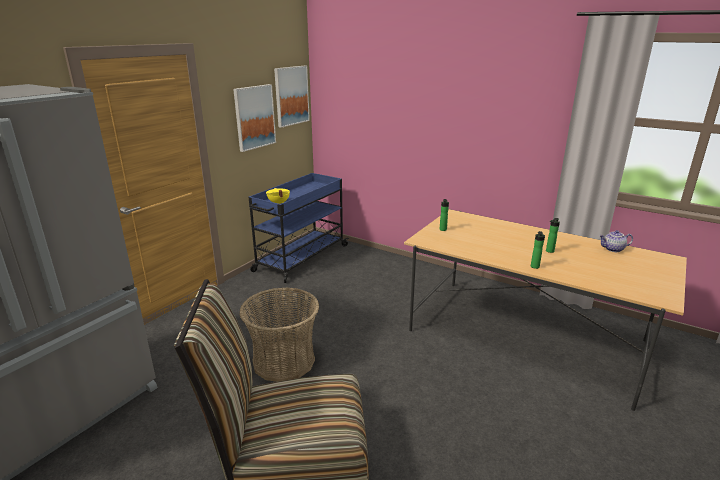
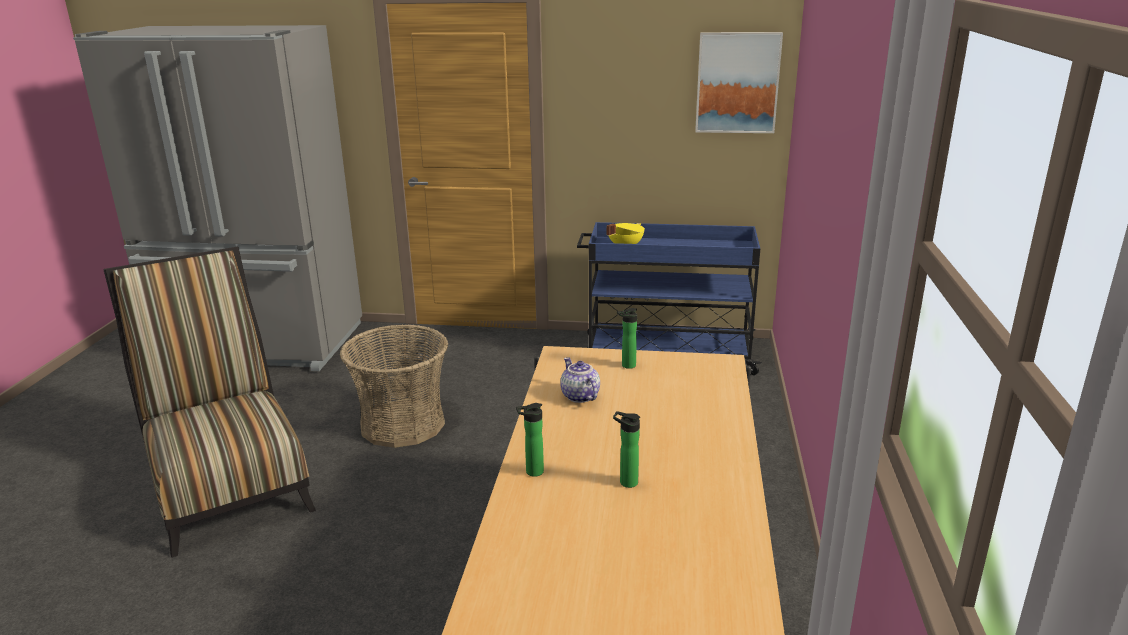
camera: 65 degrees right, 0 degrees up
picture [233,84,276,152] -> none
teapot [599,230,633,252] -> teapot moved to [560,357,600,403]

